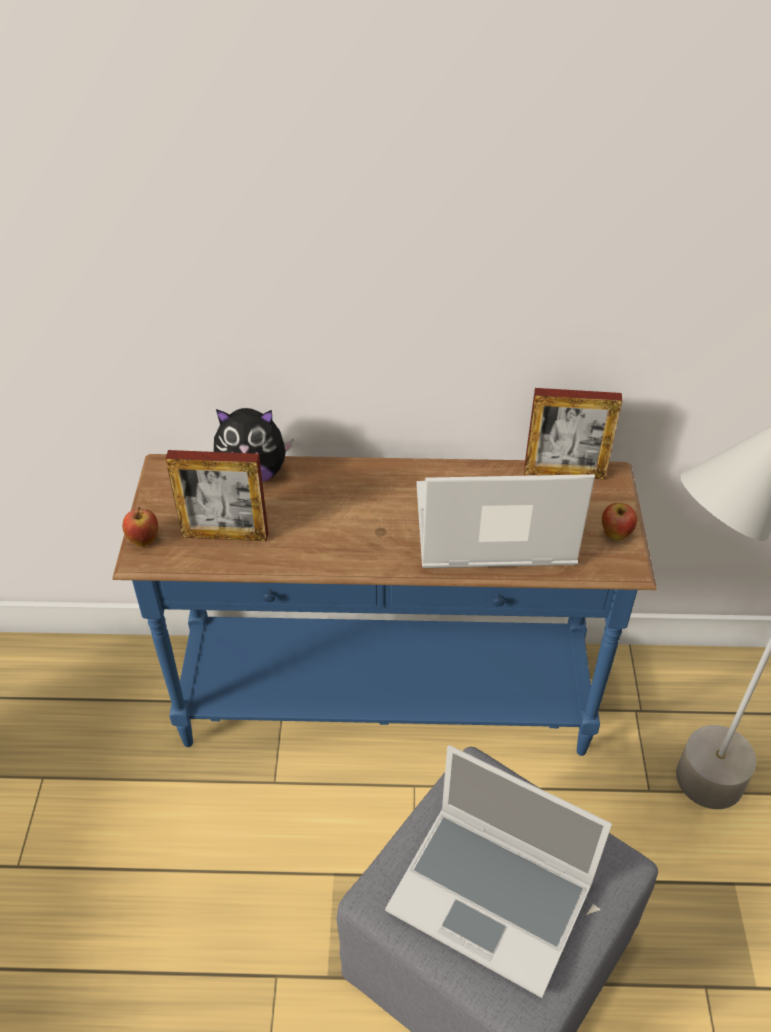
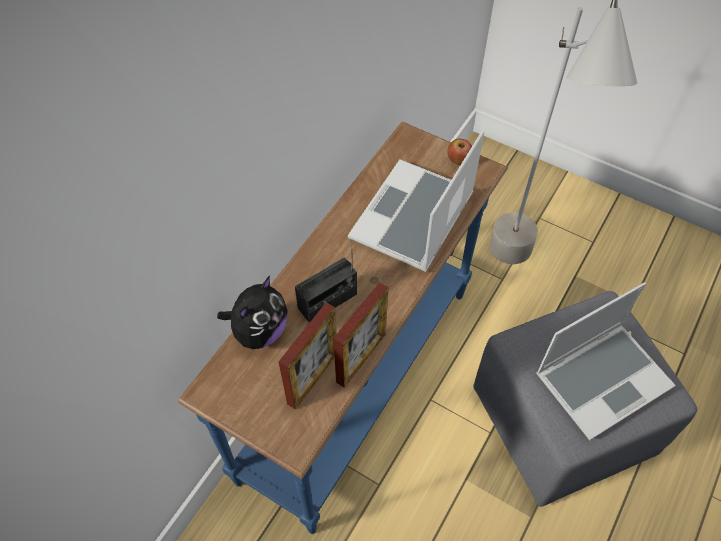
camera: 60 degrees left, 10 degrees up
apple [122,507,158,547] -> none
picture frame [524,388,622,480] -> picture frame moved to [333,282,388,388]
none -> radio [295,243,357,323]

